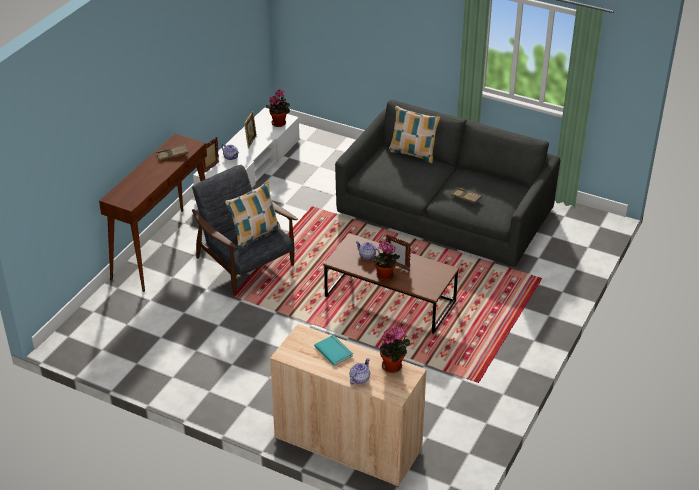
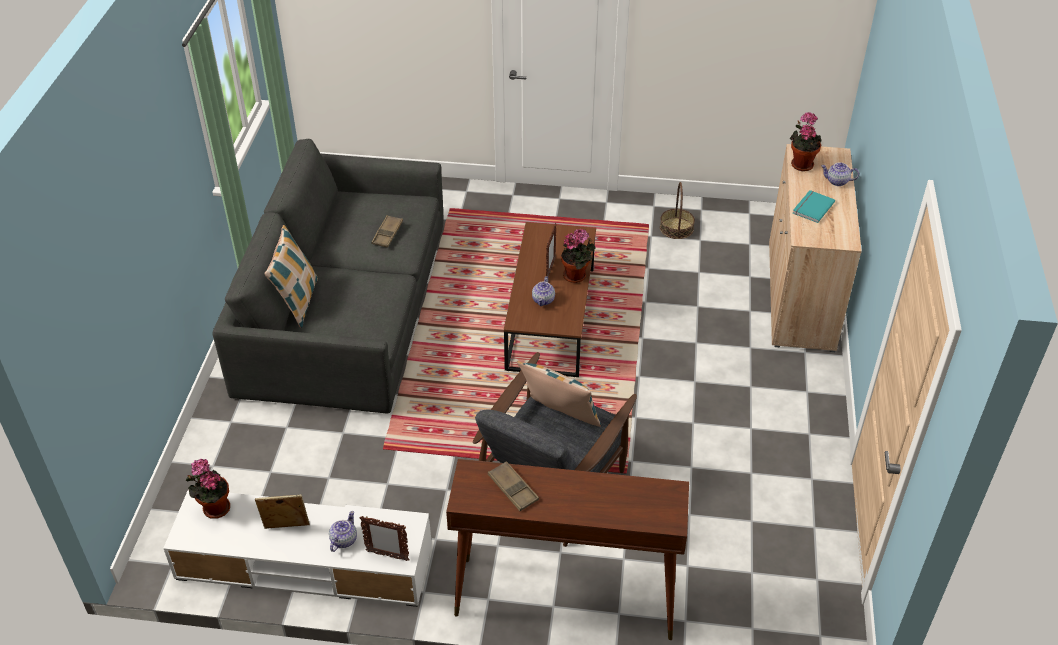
camera: 110 degrees left, 5 degrees up
none -> basket [660,182,695,239]

